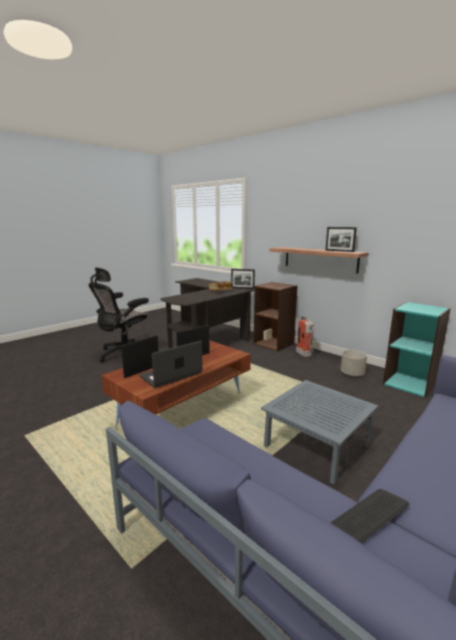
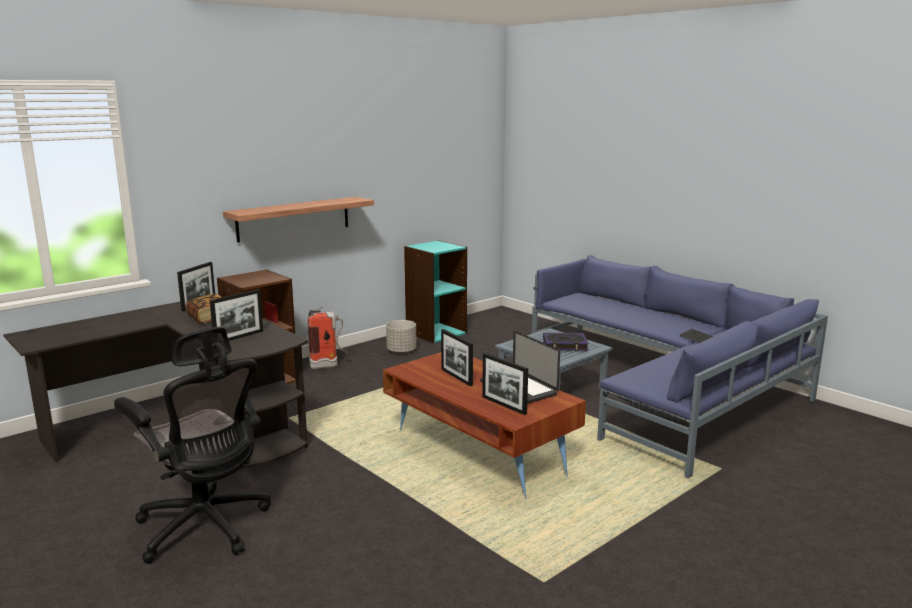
camera: 85 degrees left, 0 degrees up
picture frame [326,227,357,252] -> picture frame moved to [210,289,263,341]
none -> book [543,333,589,351]

